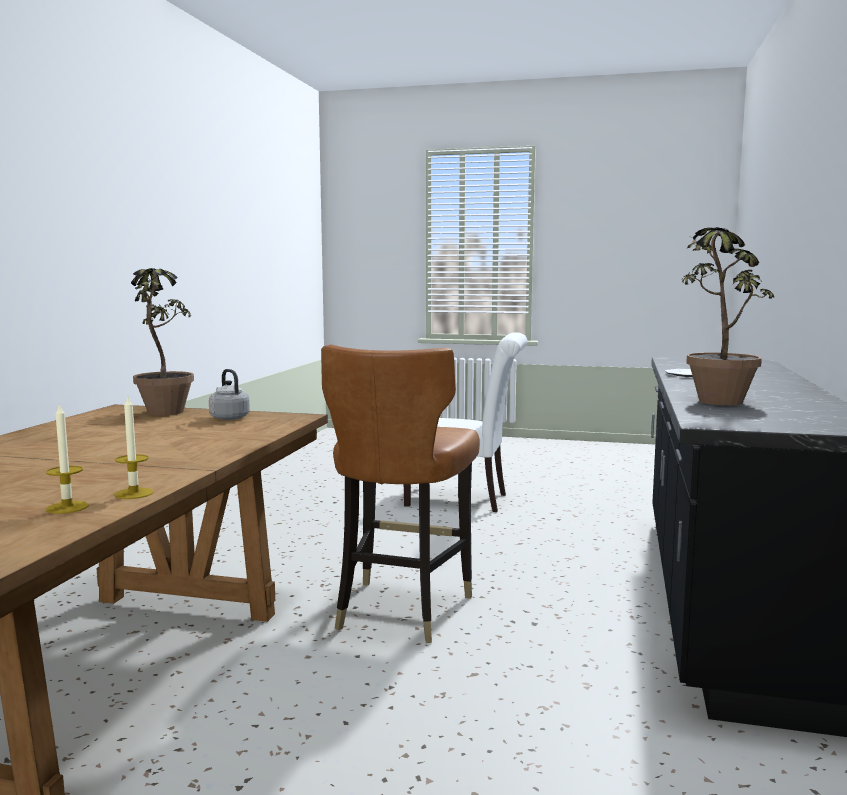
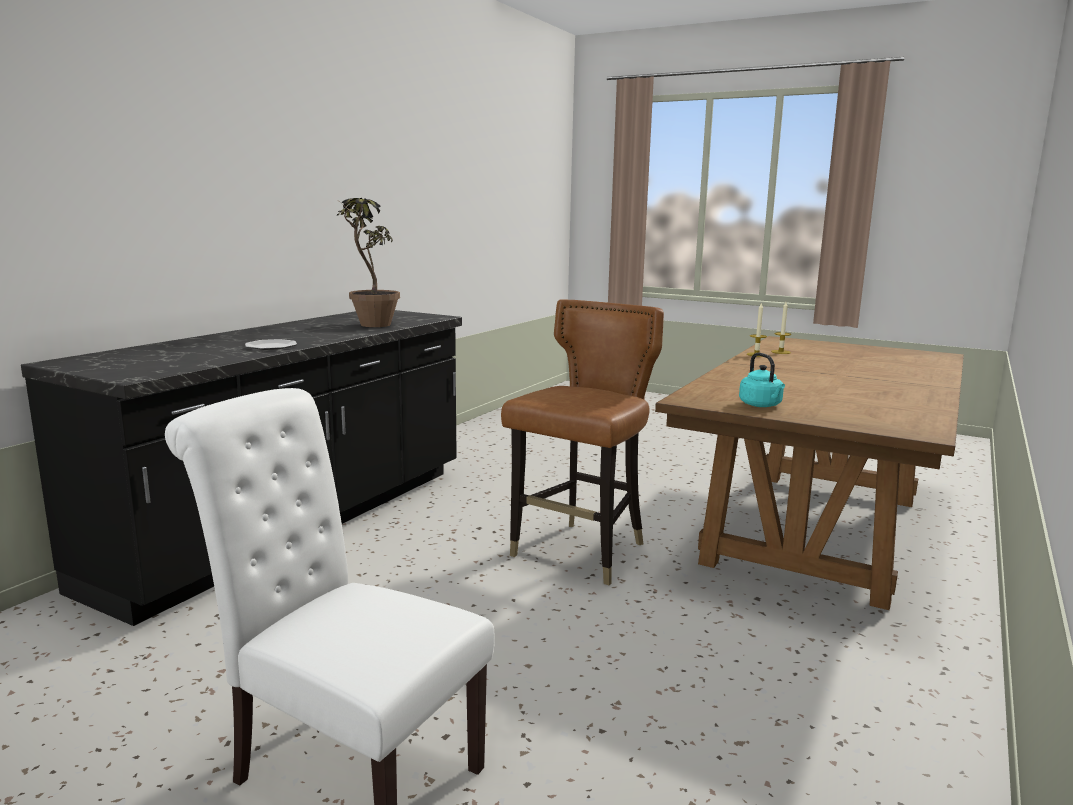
camera: 165 degrees left, 5 degrees up
potted plant [131,268,194,416] -> none
grey kettle [209,369,250,420] -> turquoise kettle [739,353,785,407]

